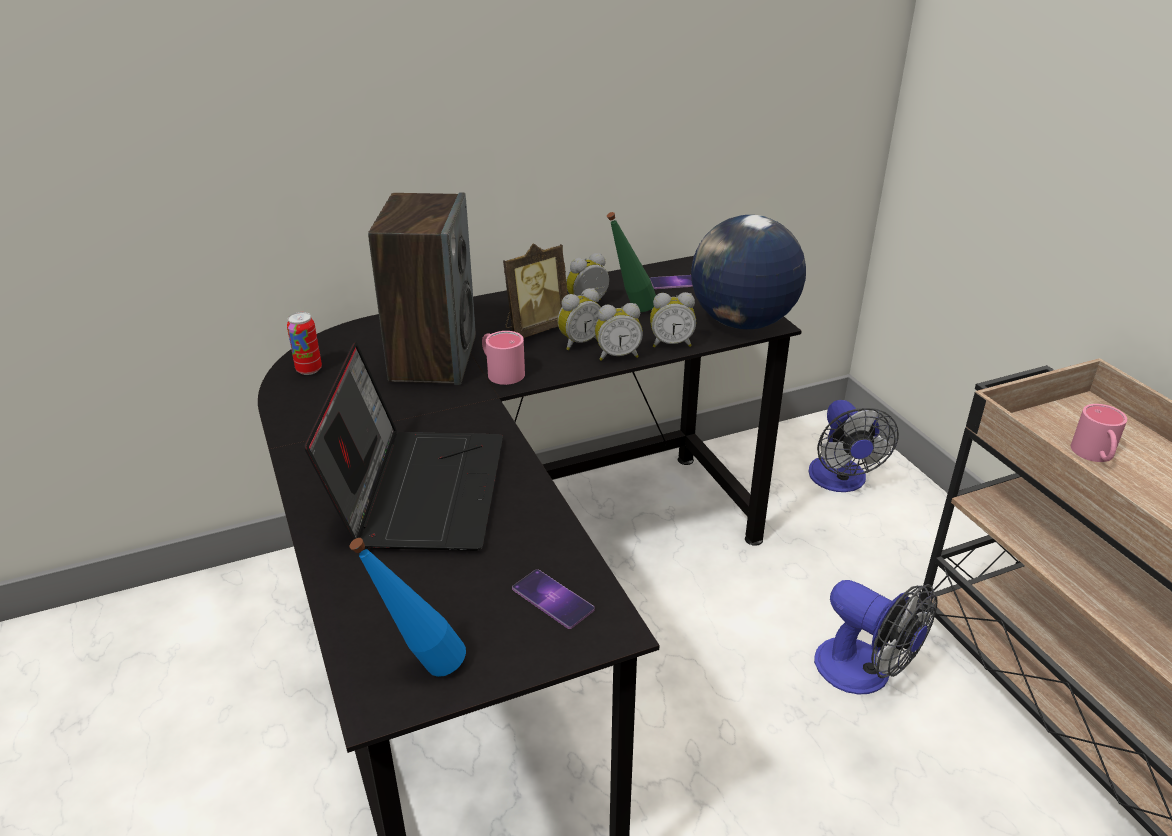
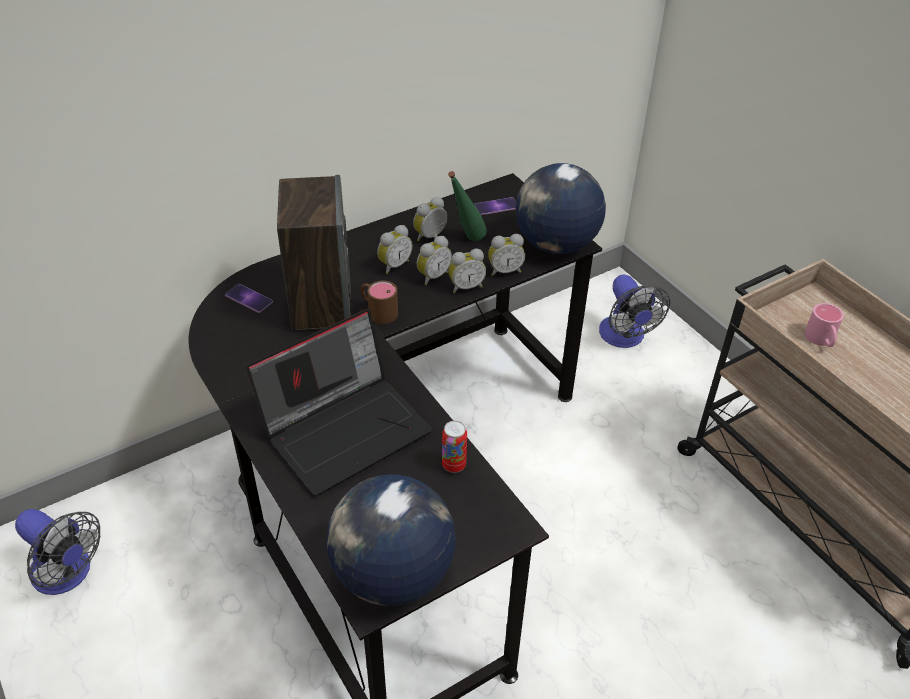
camera: 10 degrees left, 10 degrees up
can [287,312,322,375] -> can moved to [442,421,467,473]
laptop [304,342,503,551] -> laptop turned 60 degrees clockwise [246,309,432,495]
blue bottle [349,538,466,677] -> globe [326,474,456,606]
pink mug [482,331,525,385] -> brown mug [361,281,398,324]
picture frame [503,243,568,338] -> alarm clock [377,225,413,274]
phone [512,569,595,629] -> phone moved to [225,284,273,313]
fan [814,580,938,695] -> fan moved to [15,509,100,595]

